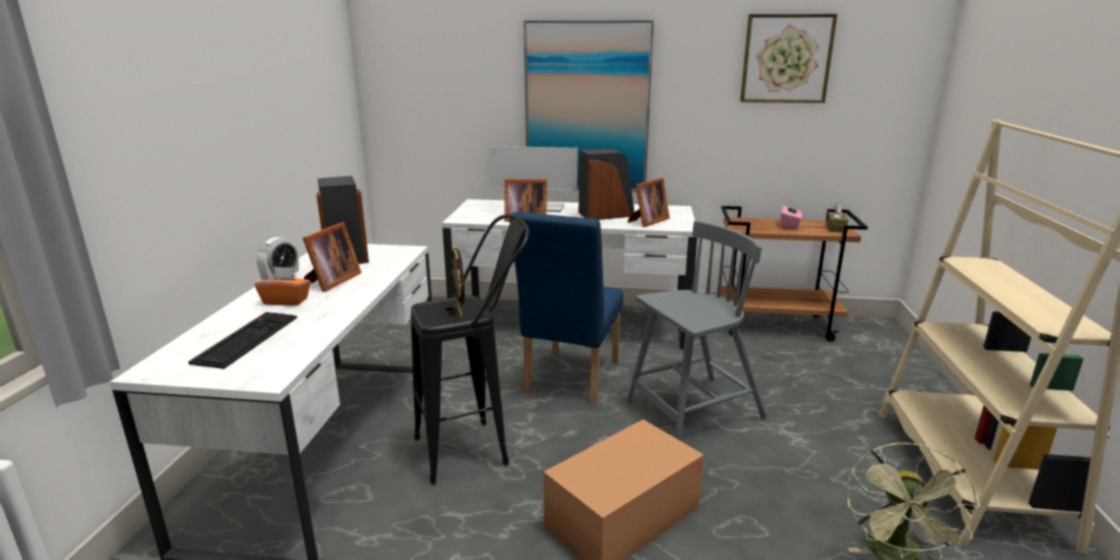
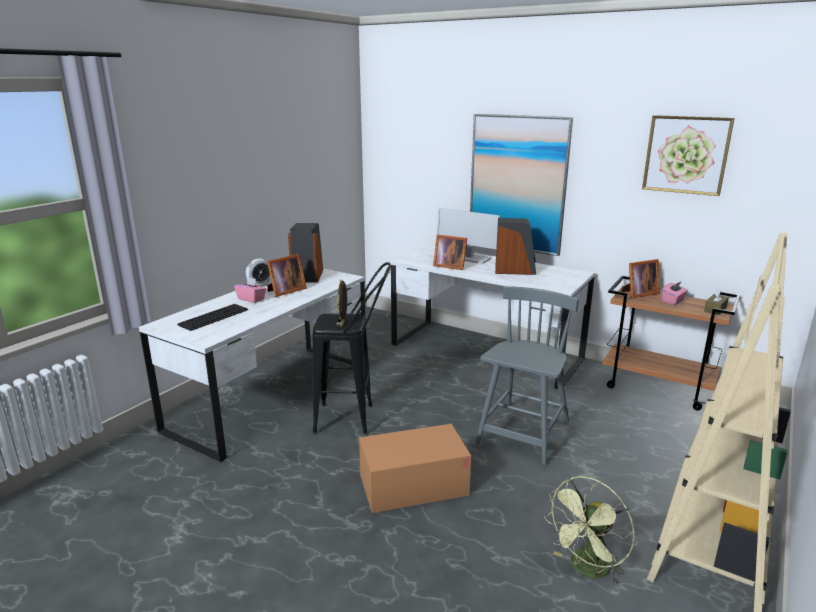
camera: 25 degrees right, 0 degrees up
orange tissue box [255,267,311,306] -> pink tissue box [234,277,266,303]
blue chair [509,212,623,404] -> none
grey chair [626,221,767,441] -> grey chair turned 60 degrees counterclockwise [475,286,579,465]
picture frame [628,178,670,227] -> picture frame moved to [621,259,660,298]

